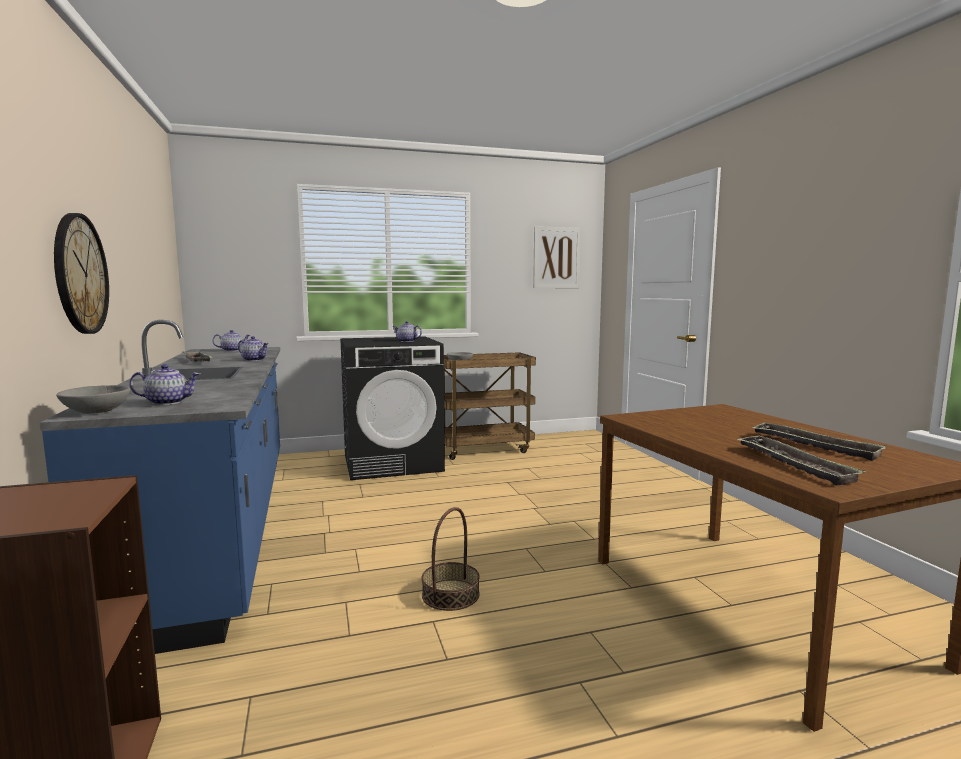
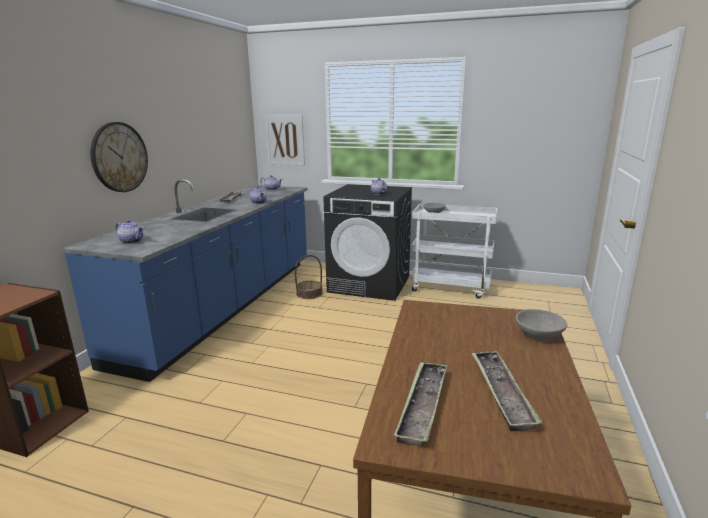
camera: 35 degrees right, 10 degrees up
grey bowl [56,385,130,414] -> grey bowl moved to [516,309,567,339]
basket [421,507,480,611] -> basket moved to [295,255,323,299]
brown cart [443,352,536,460] -> white cart [410,204,498,299]
picture [533,226,581,288] -> picture moved to [265,115,305,166]

